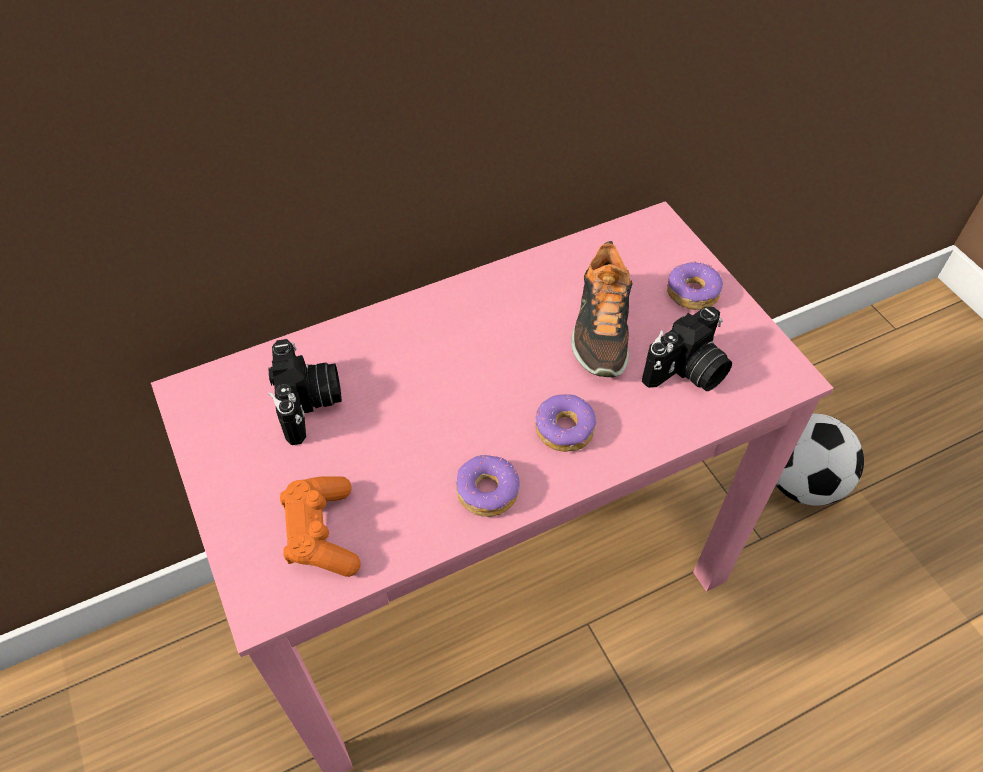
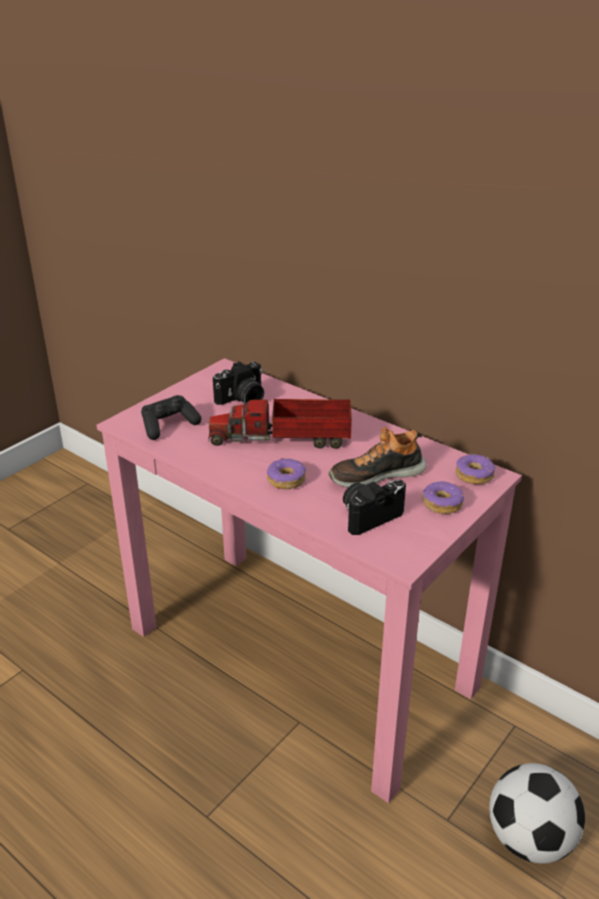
camera: 65 degrees right, 20 degrees down
orange game controller [280,476,361,577] -> black game controller [141,395,202,440]
donut [455,455,520,517] -> donut moved to [456,454,496,484]
camera [642,307,732,391] -> camera turned 120 degrees clockwise [343,479,406,535]
none -> toy truck [209,393,352,448]

